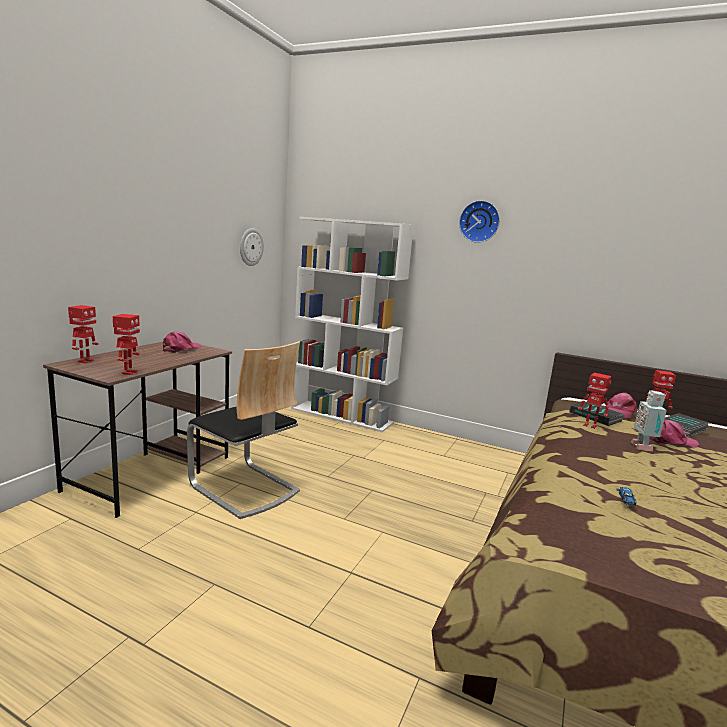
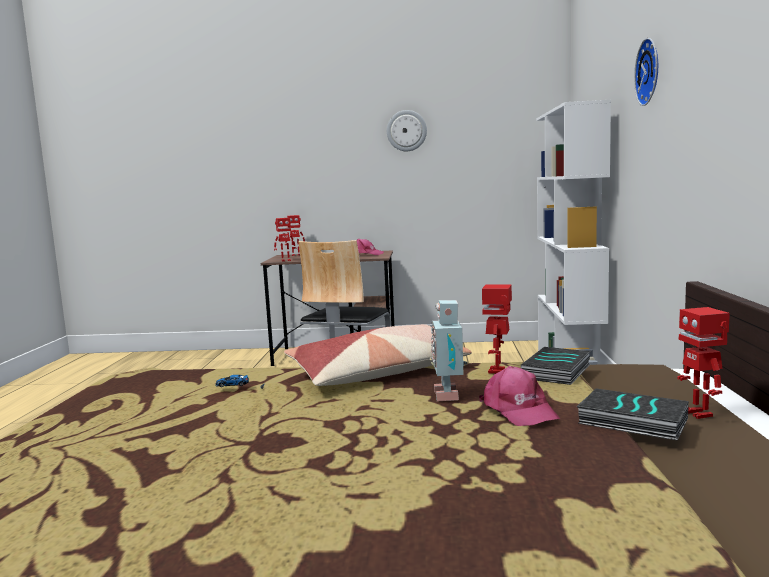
camera: 70 degrees right, 5 degrees down
wall clock [240,228,264,266] -> wall clock moved to [387,110,427,151]
pink cap [605,393,638,419] -> none
toy robot [631,390,667,451] -> toy robot turned 75 degrees counterclockwise [430,300,467,401]
none -> pillow [284,324,472,386]

